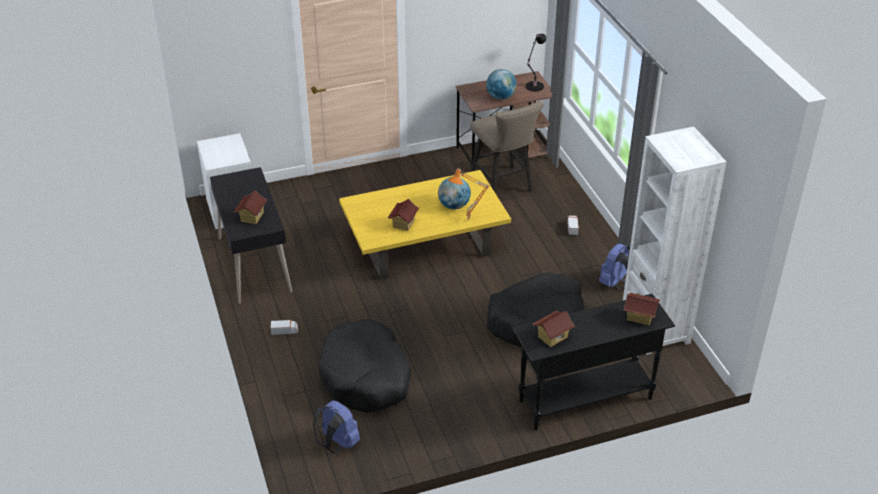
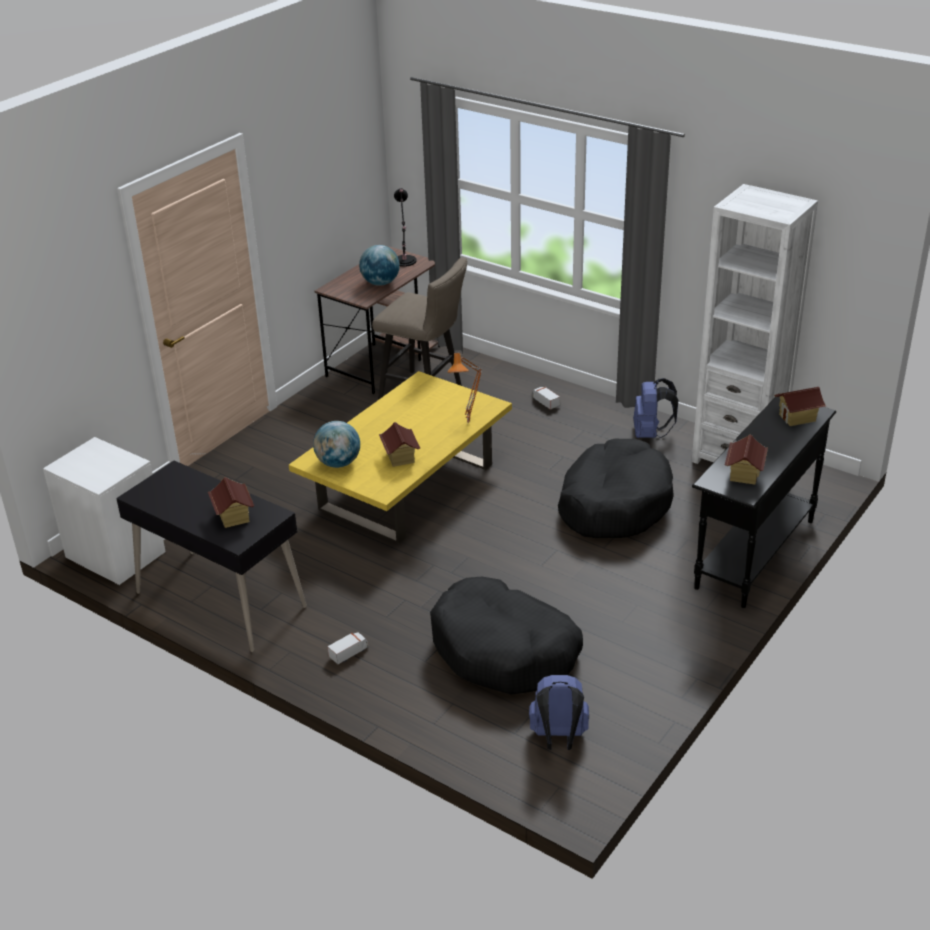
camera: 35 degrees left, 5 degrees down
globe [438,177,471,209] -> globe moved to [313,421,360,468]

